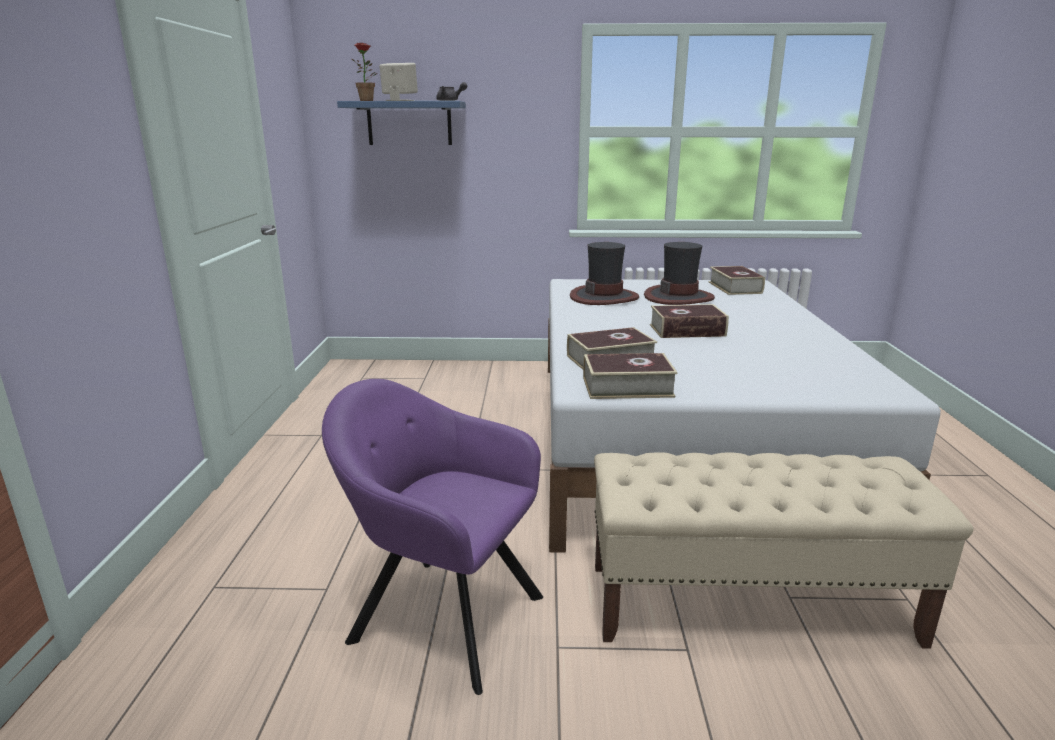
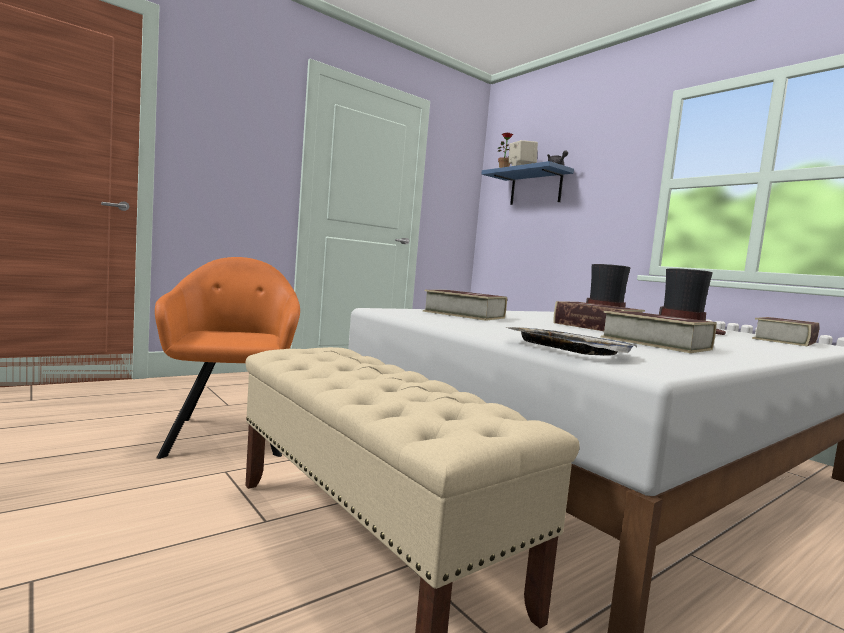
camera: 50 degrees right, 15 degrees down
purple armchair [322,379,543,695] -> orange armchair [155,257,300,459]
book [583,353,677,399] -> book moved to [601,311,717,353]
none -> tray [505,327,637,356]

